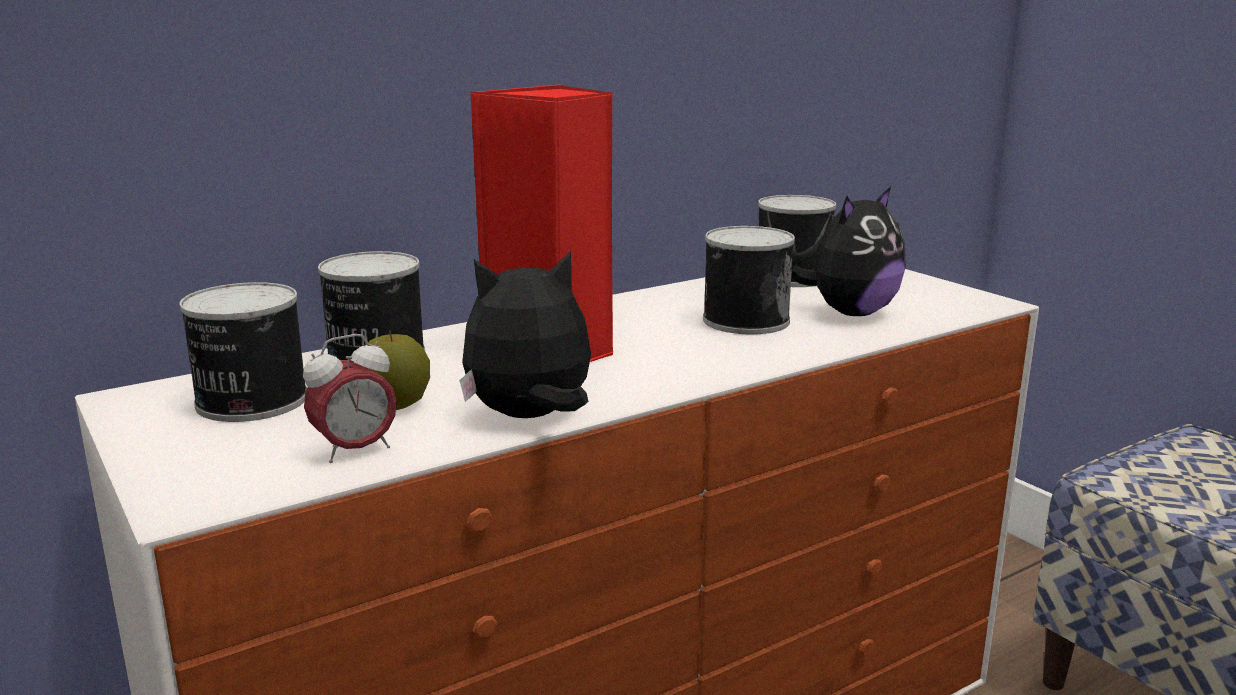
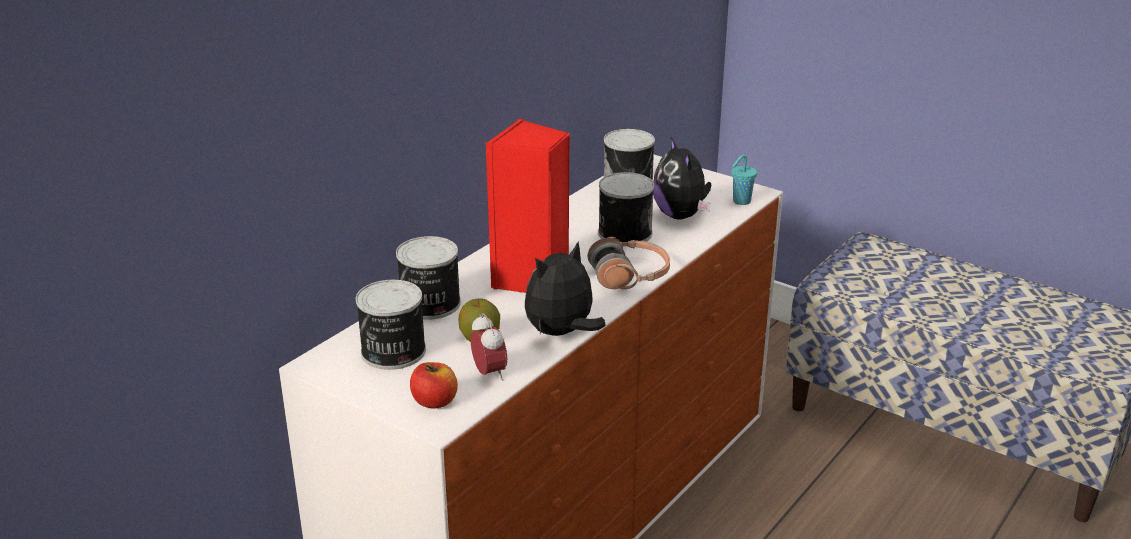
camera: 20 degrees left, 10 degrees up
alarm clock [303,334,397,463] -> alarm clock turned 60 degrees counterclockwise [471,313,507,381]
plush toy [791,186,906,316] -> plush toy turned 135 degrees clockwise [653,136,711,219]
none -> apple [410,362,458,408]
none -> headphones [587,236,670,289]
none -> turquoise cup [732,155,757,205]

